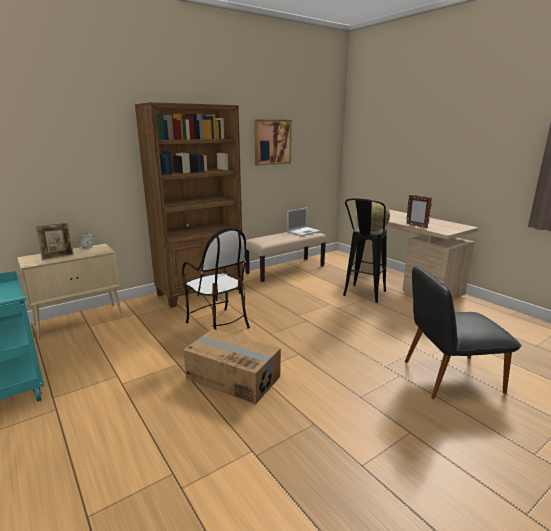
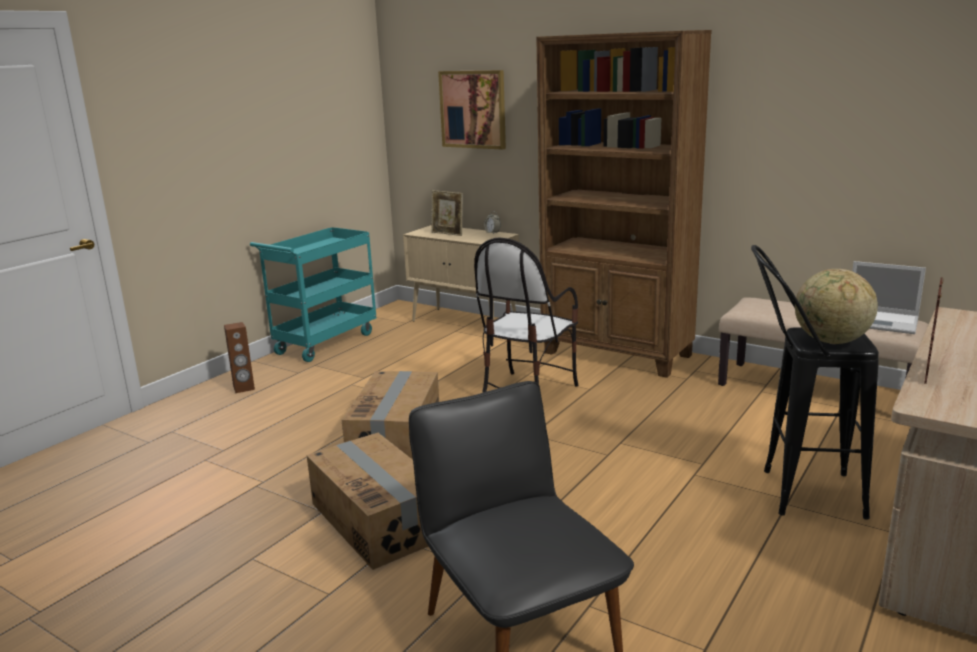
camera: 70 degrees right, 0 degrees up
picture [254,120,292,166] -> picture moved to [438,70,506,150]
none -> brown speaker [224,322,255,393]
none -> cardboard box [307,433,429,570]

